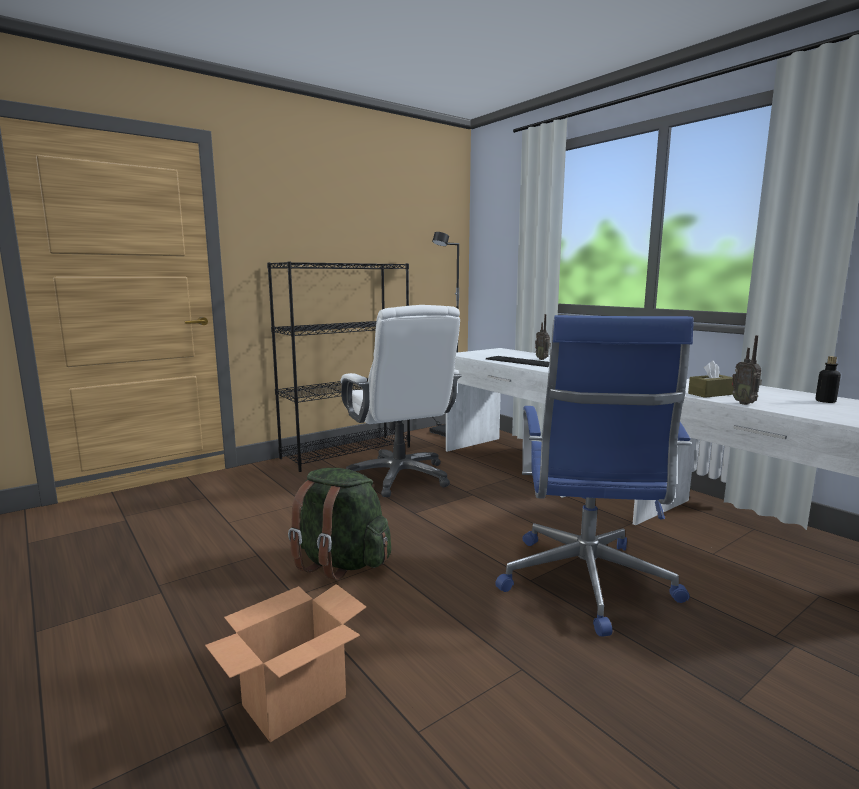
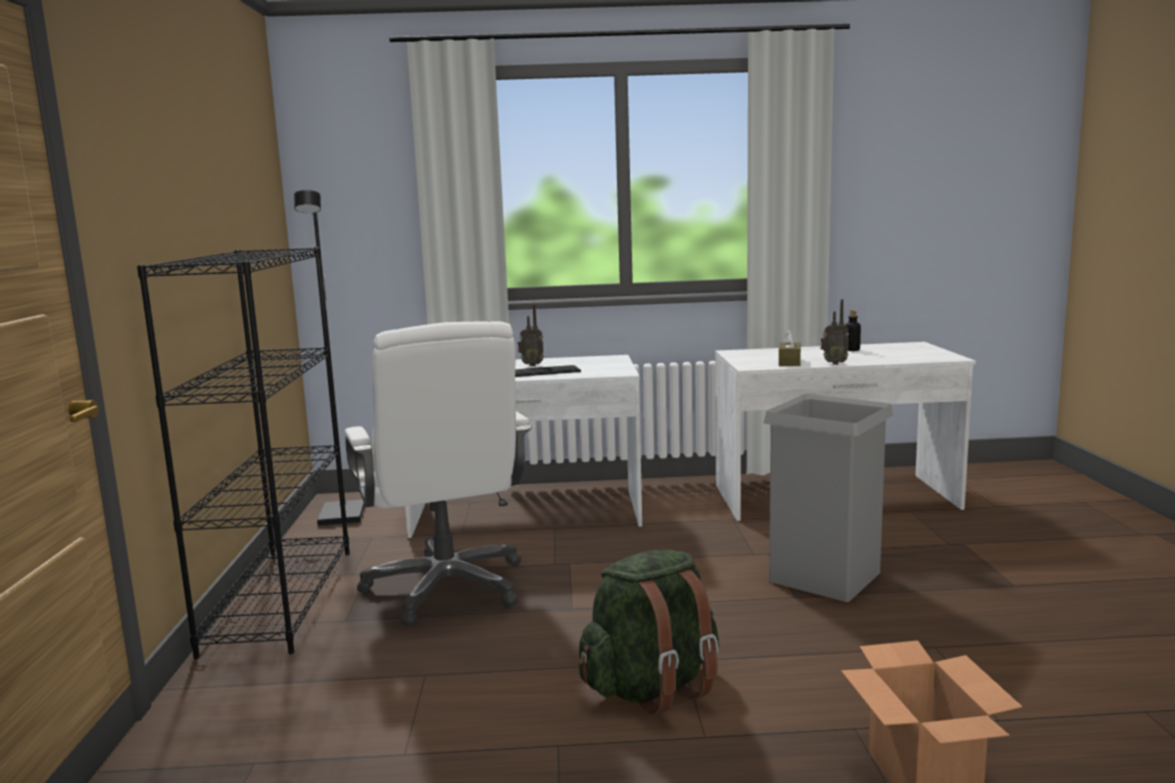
camera: 55 degrees left, 0 degrees up
white office chair [341,305,462,497] -> white office chair turned 60 degrees clockwise [344,322,532,626]
blue office chair [495,315,694,637] -> grey trash can [763,394,893,602]

